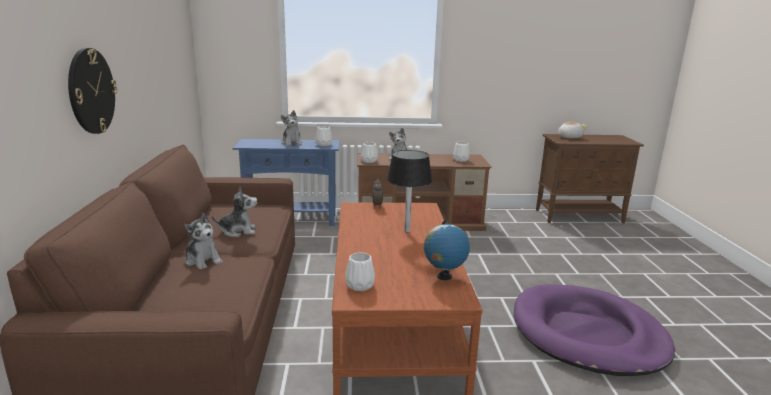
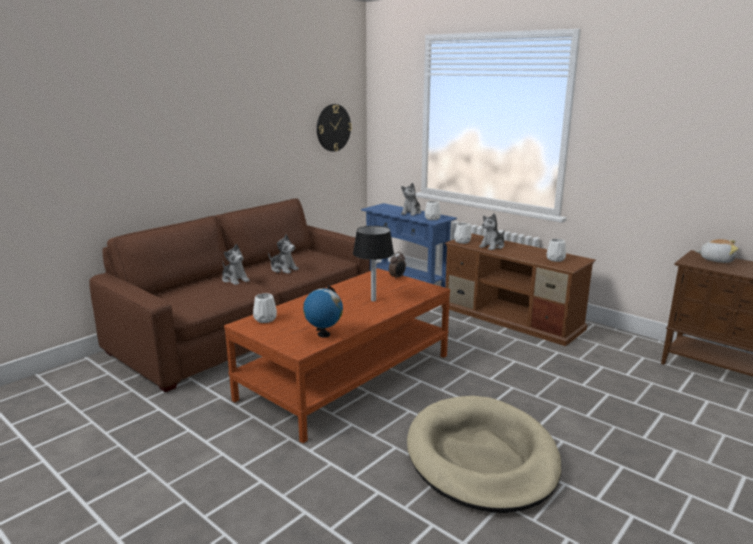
camera: 45 degrees right, 0 degrees up
wall clock [68,48,117,134] -> wall clock moved to [317,104,352,152]
plush toy [185,213,223,269] -> plush toy turned 45 degrees counterclockwise [222,244,250,285]
purple dog bed [514,284,675,376] -> beige dog bed [407,396,561,513]

